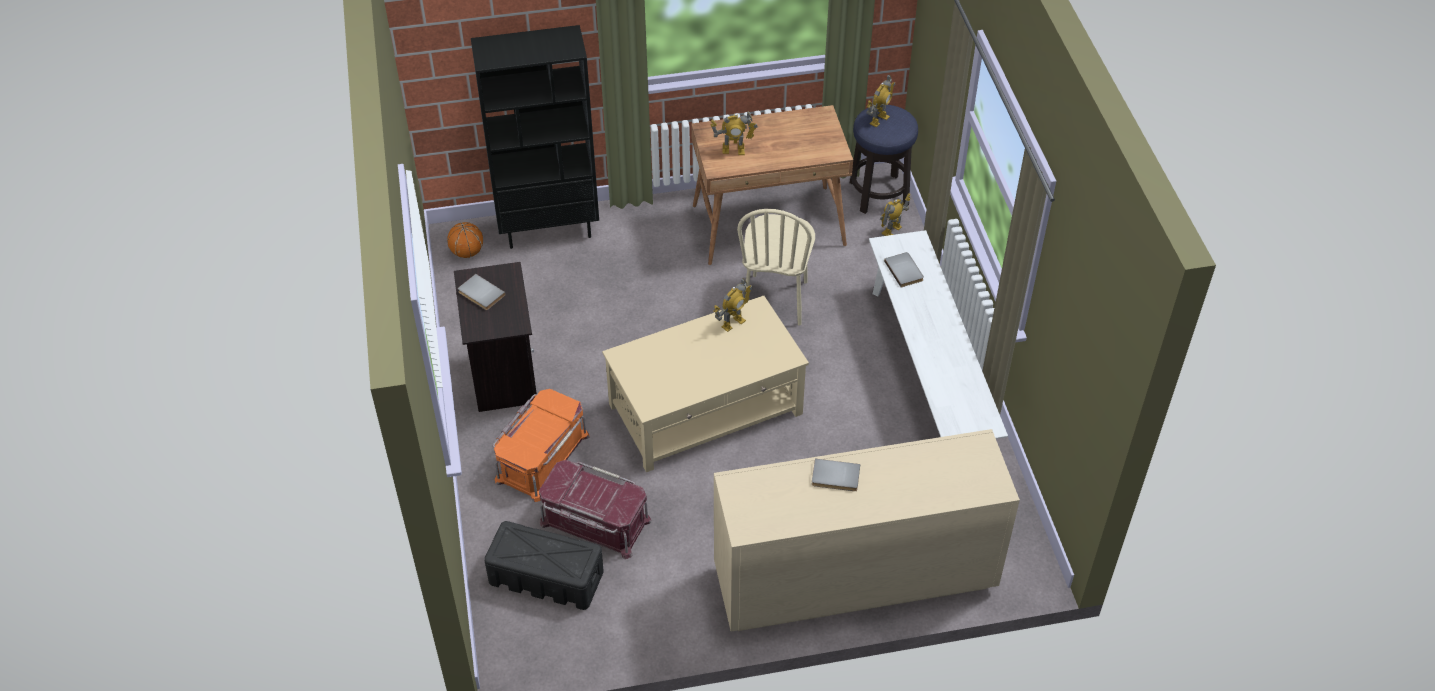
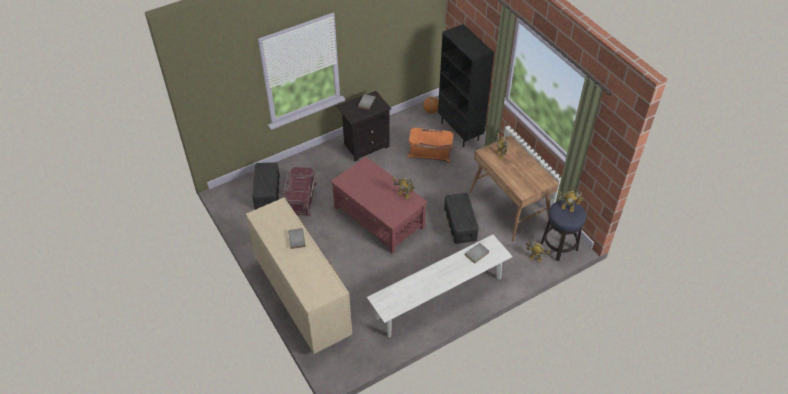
camera: 70 degrees right, 0 degrees up
orange storage box [493,389,590,502] -> orange storage box moved to [407,128,453,163]
beige coffee table [602,296,809,472] -> red coffee table [331,157,428,253]
beige chair [737,209,815,326] -> black storage box [444,193,479,244]

